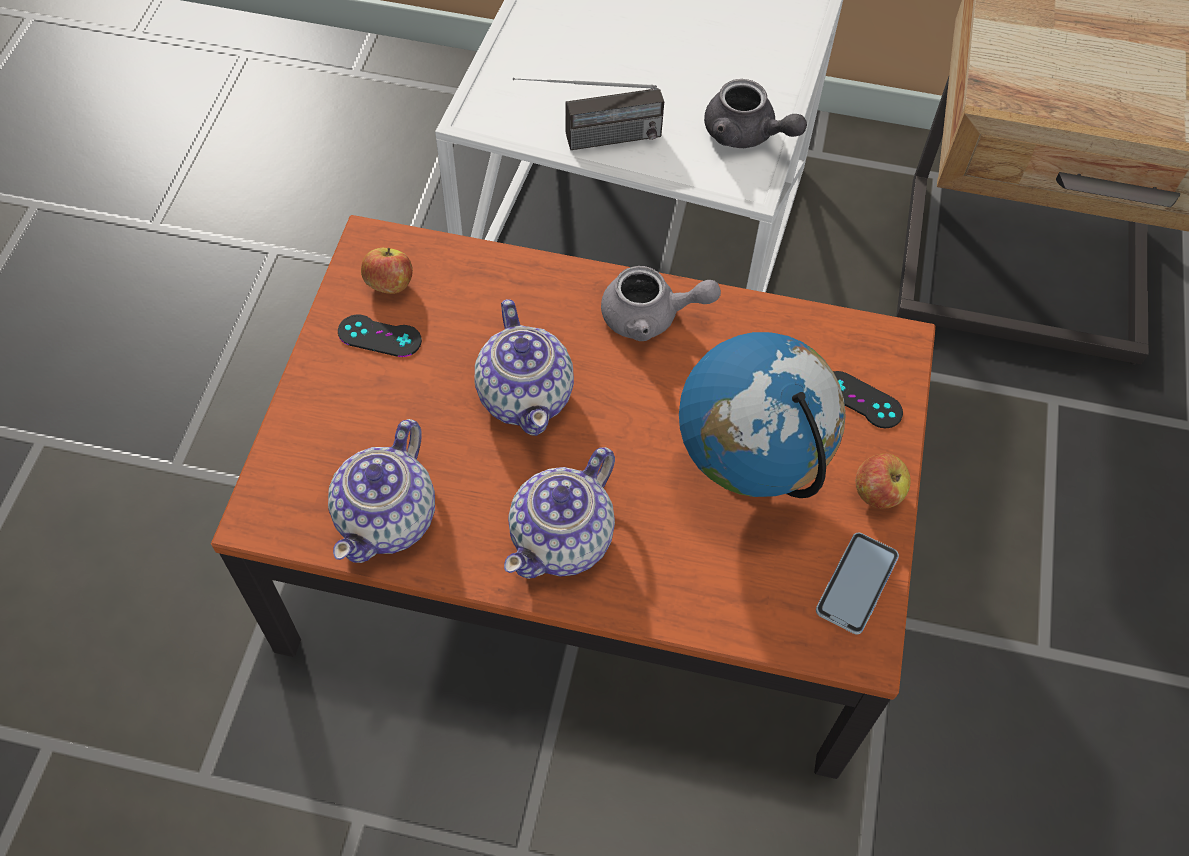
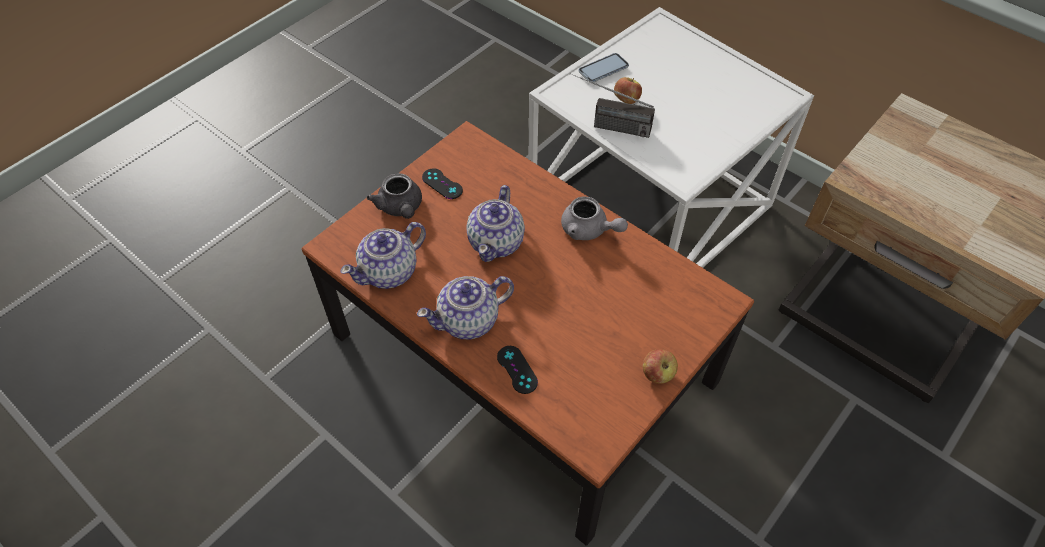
camera: 30 degrees right, 5 degrees down
apple [361,247,413,294] -> apple moved to [614,77,642,104]
globe [679,332,846,498] -> none
grey teapot [704,79,807,148] -> grey teapot moved to [367,173,422,219]
phone [816,533,899,634] -> phone moved to [578,53,629,83]
black game controller [833,371,903,428] -> black game controller moved to [497,346,538,394]

